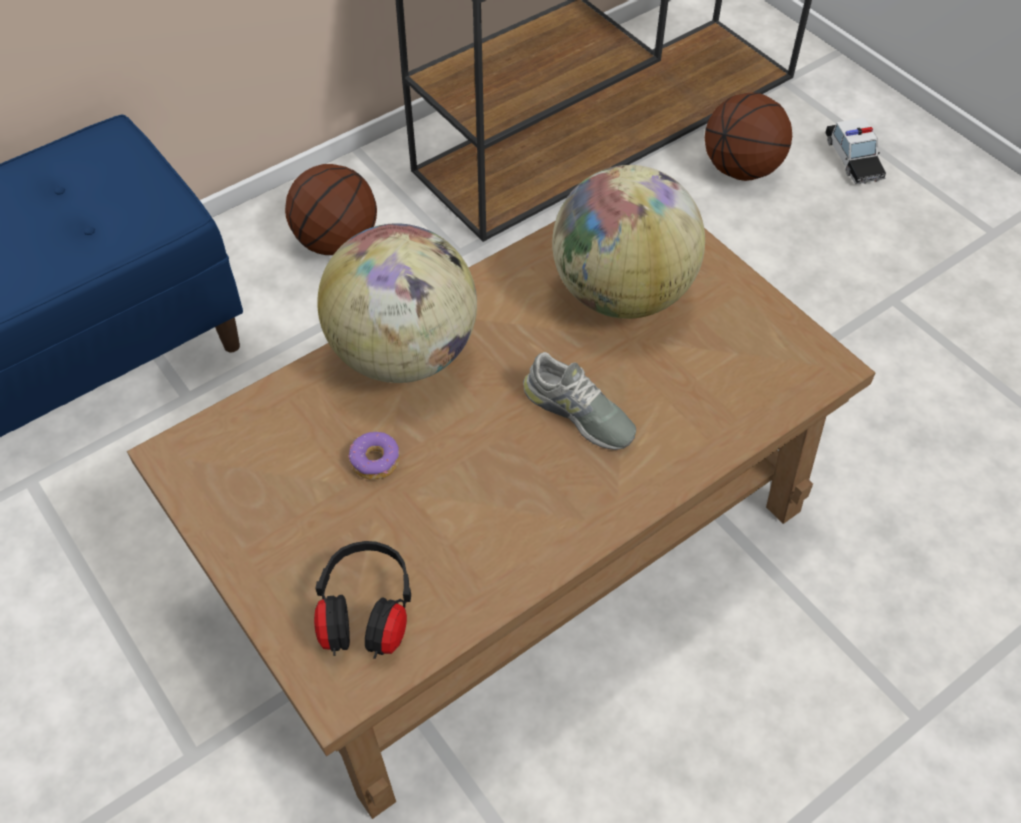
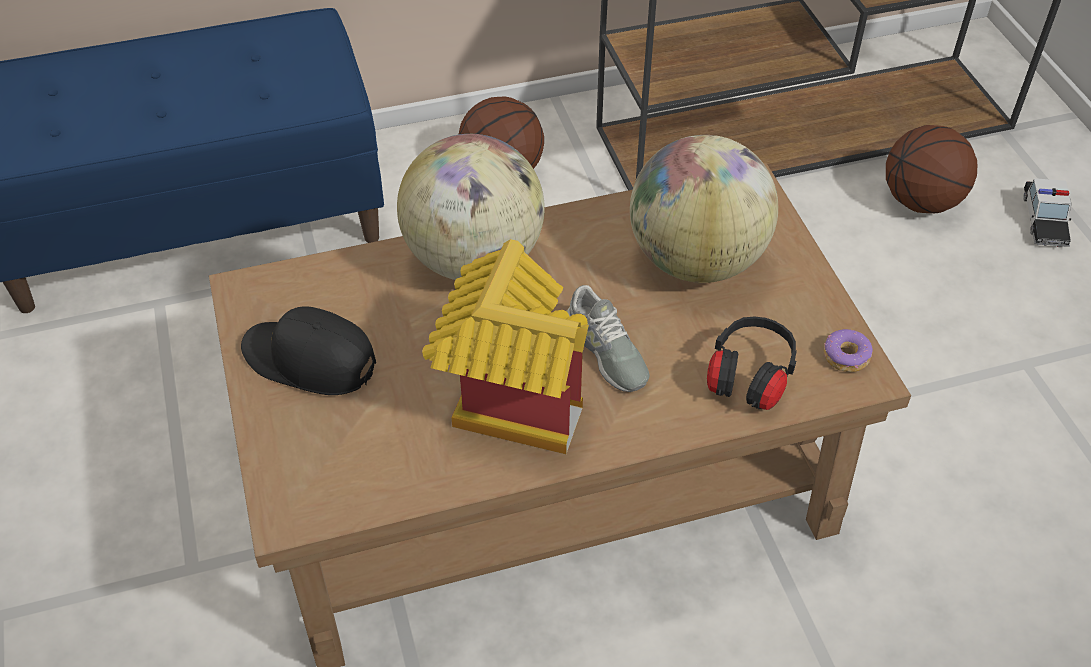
camera: 20 degrees right, 5 degrees down
black headphones [314,541,411,659] -> black headphones moved to [707,316,797,410]
donut [348,431,400,480] -> donut moved to [824,329,873,372]
none -> black cap [241,306,376,395]
none -> toy house [422,239,589,454]

